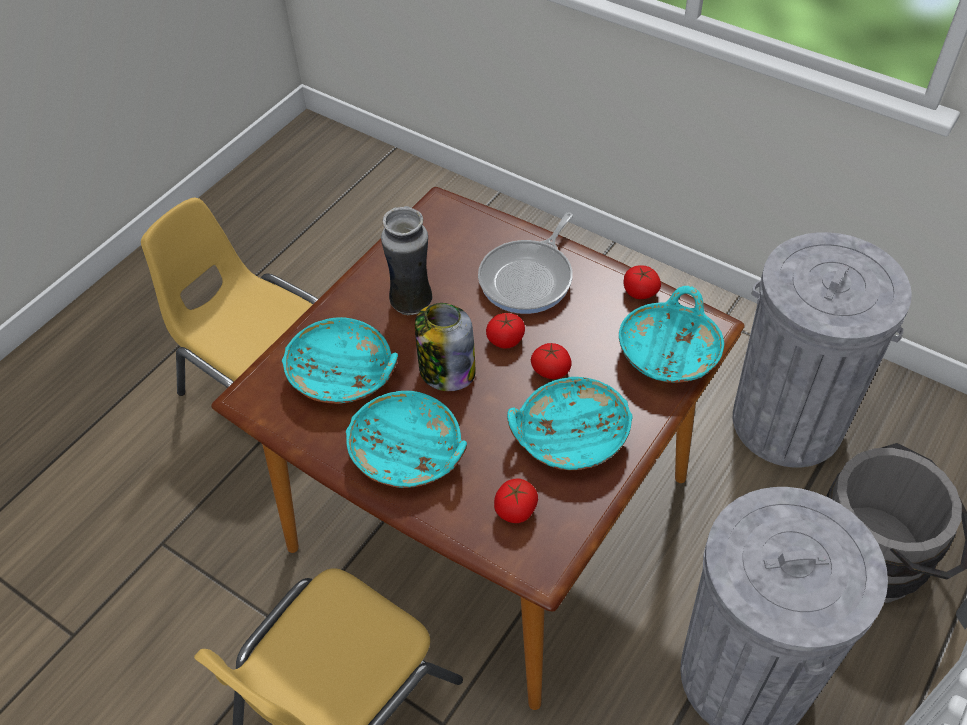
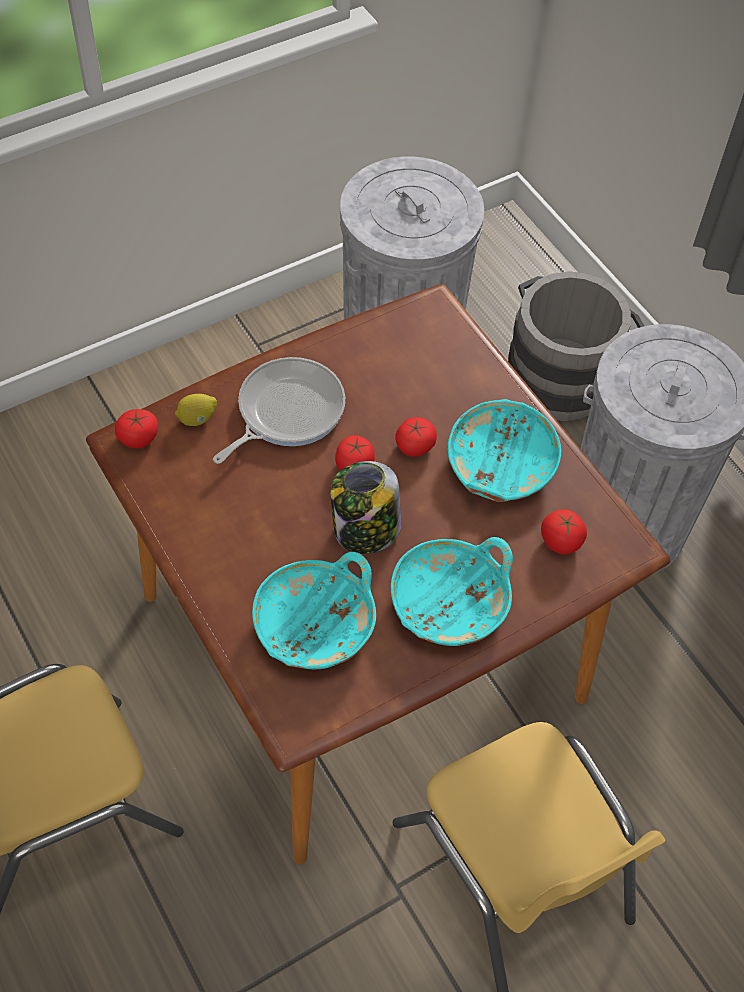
camera: 70 degrees left, 5 degrees up
vase [381,206,432,315] -> none
frying pan [478,212,573,314] -> frying pan turned 105 degrees counterclockwise [213,357,345,464]
turquoise bowl [619,286,724,383] -> none
tomato [624,265,661,299] -> tomato moved to [115,409,158,448]
none -> lemon [175,394,217,426]

